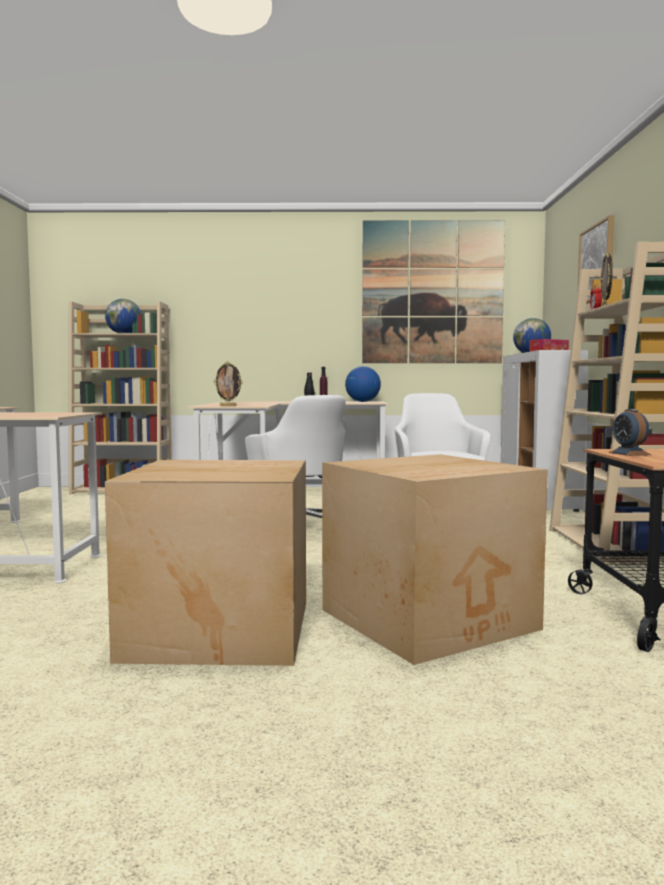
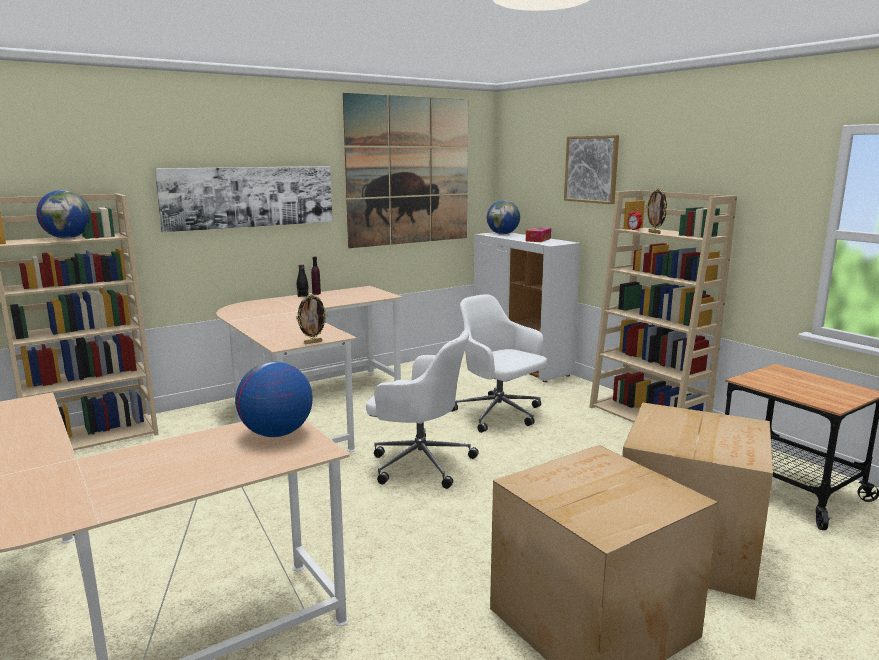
camera: 35 degrees left, 10 degrees up
globe [345,366,381,402] -> globe moved to [235,362,312,437]
alarm clock [609,409,651,456] -> none
none -> picture [154,166,332,232]

